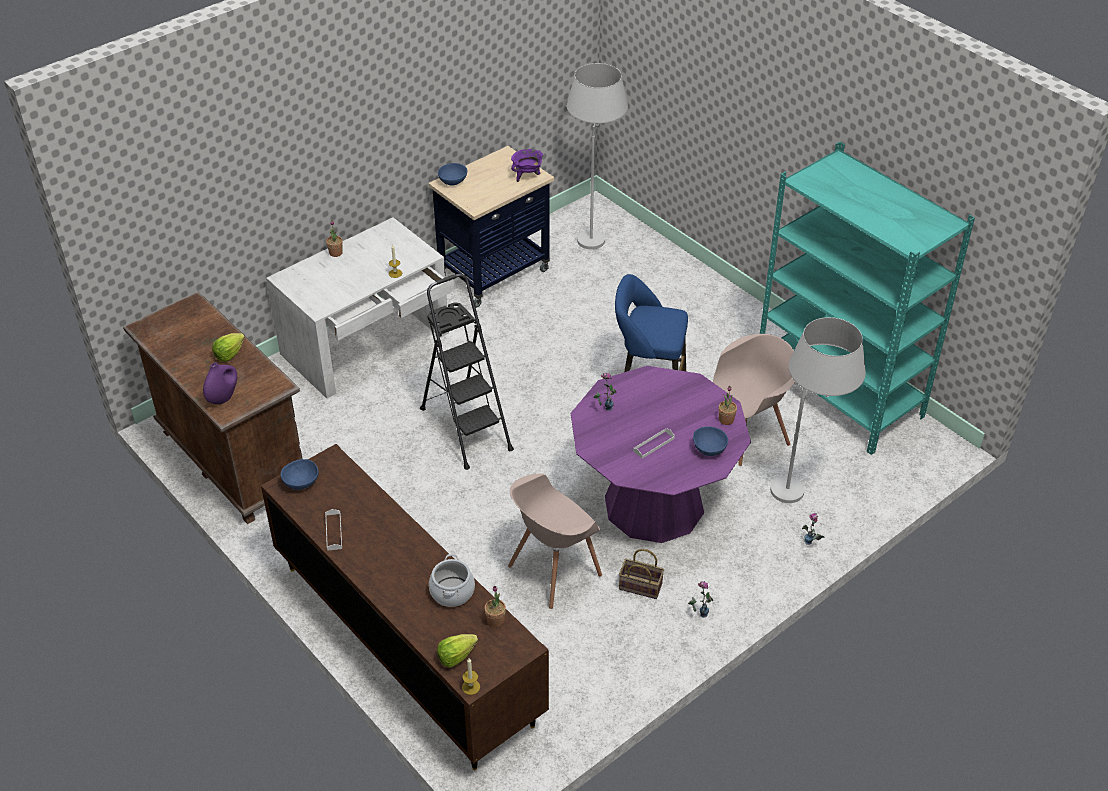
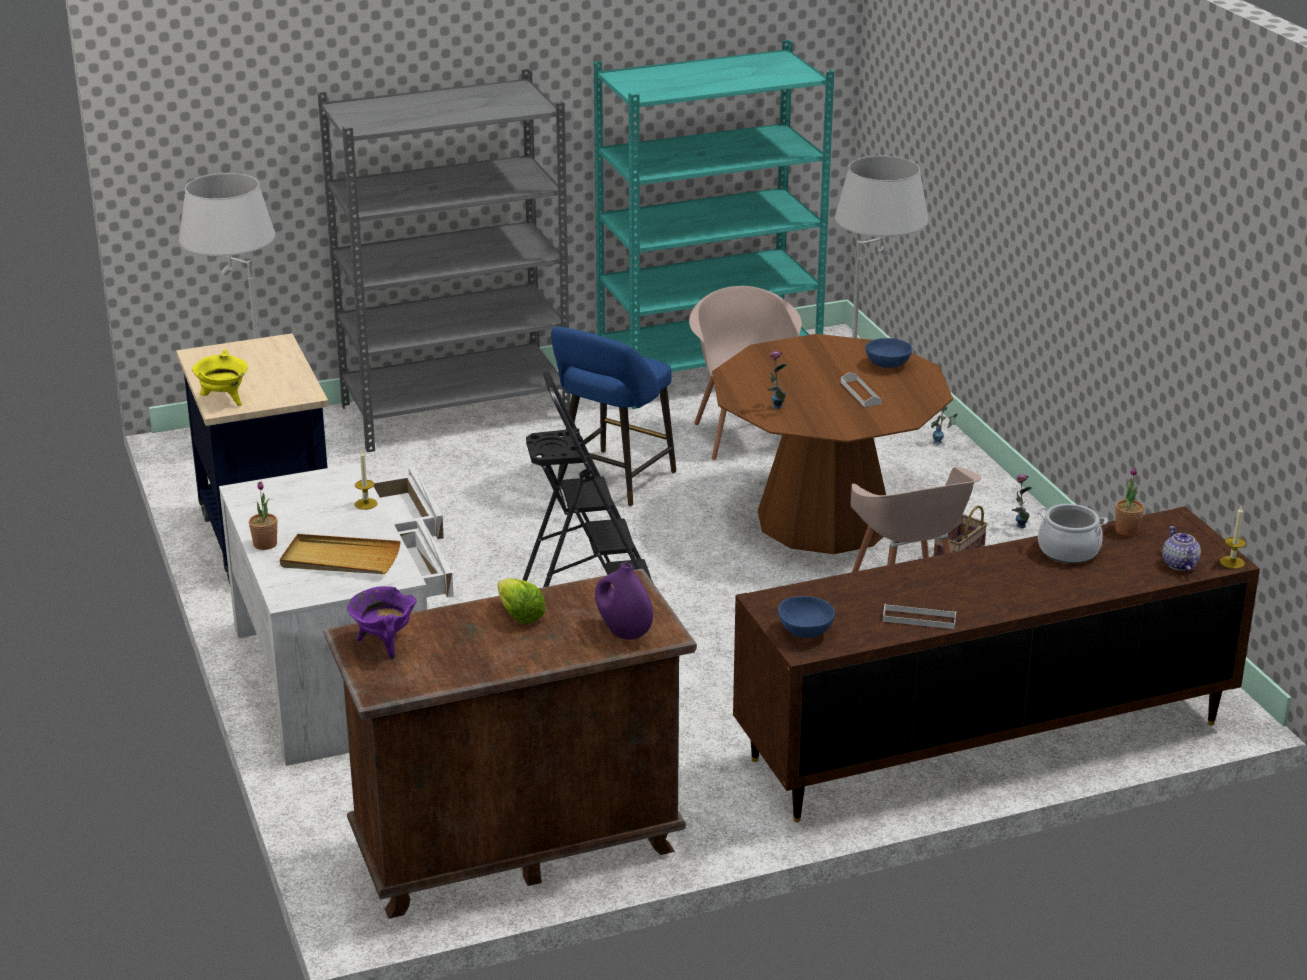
camera: 70 degrees left, 15 degrees down
lettuce [437,634,478,668] -> teapot [1162,526,1201,571]
blue bowl [438,163,468,186] -> yellow cooking pot [192,349,248,406]
purple cooking pot [511,149,543,182] -> purple cooking pot moved to [347,586,417,659]
purple dining table [571,366,751,543] -> brown dining table [712,334,953,554]
potted plant [719,386,737,425] -> none
none -> beige tray [280,534,400,574]
none -> grey bookcase [318,69,571,453]

